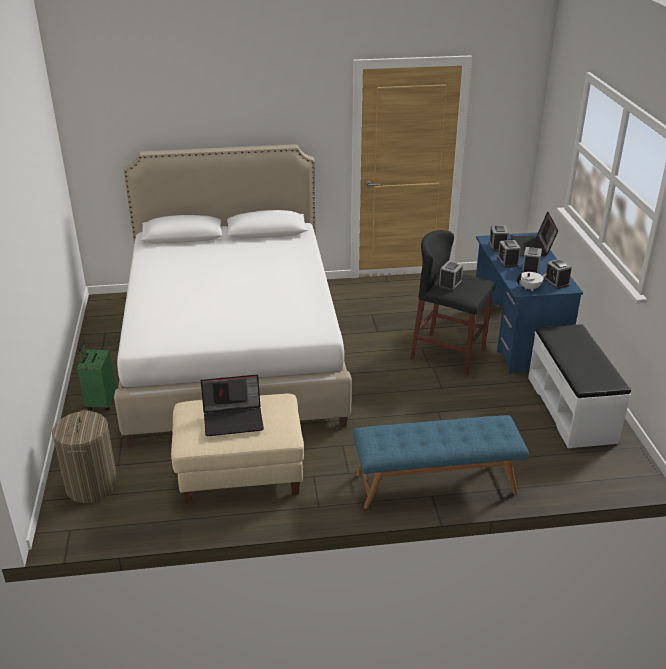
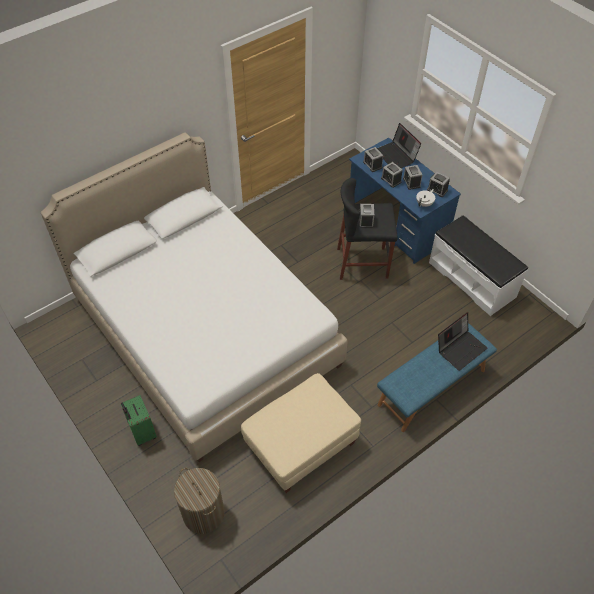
camera: 30 degrees left, 20 degrees up
laptop [201,375,264,436] -> laptop moved to [438,312,488,371]

